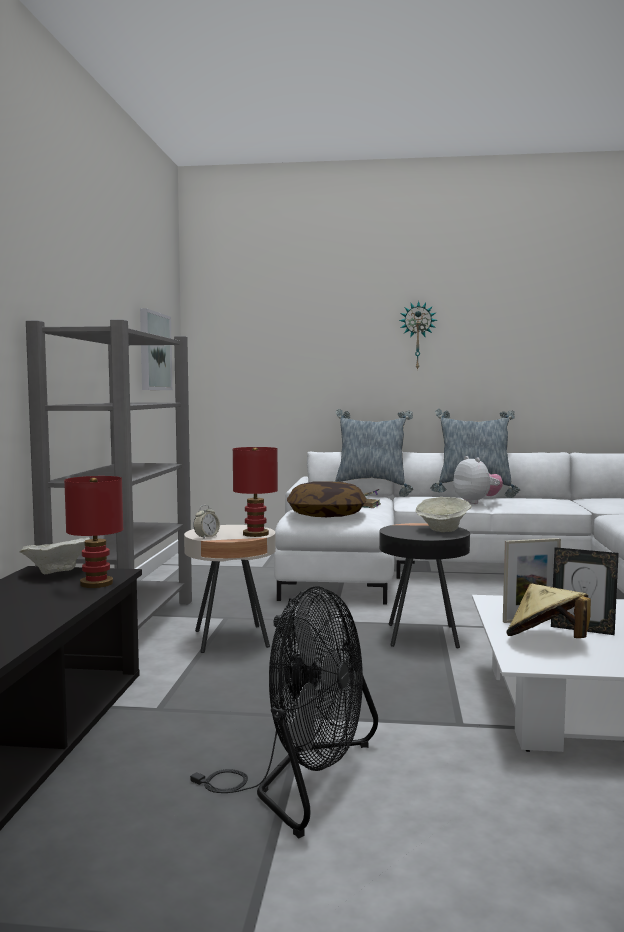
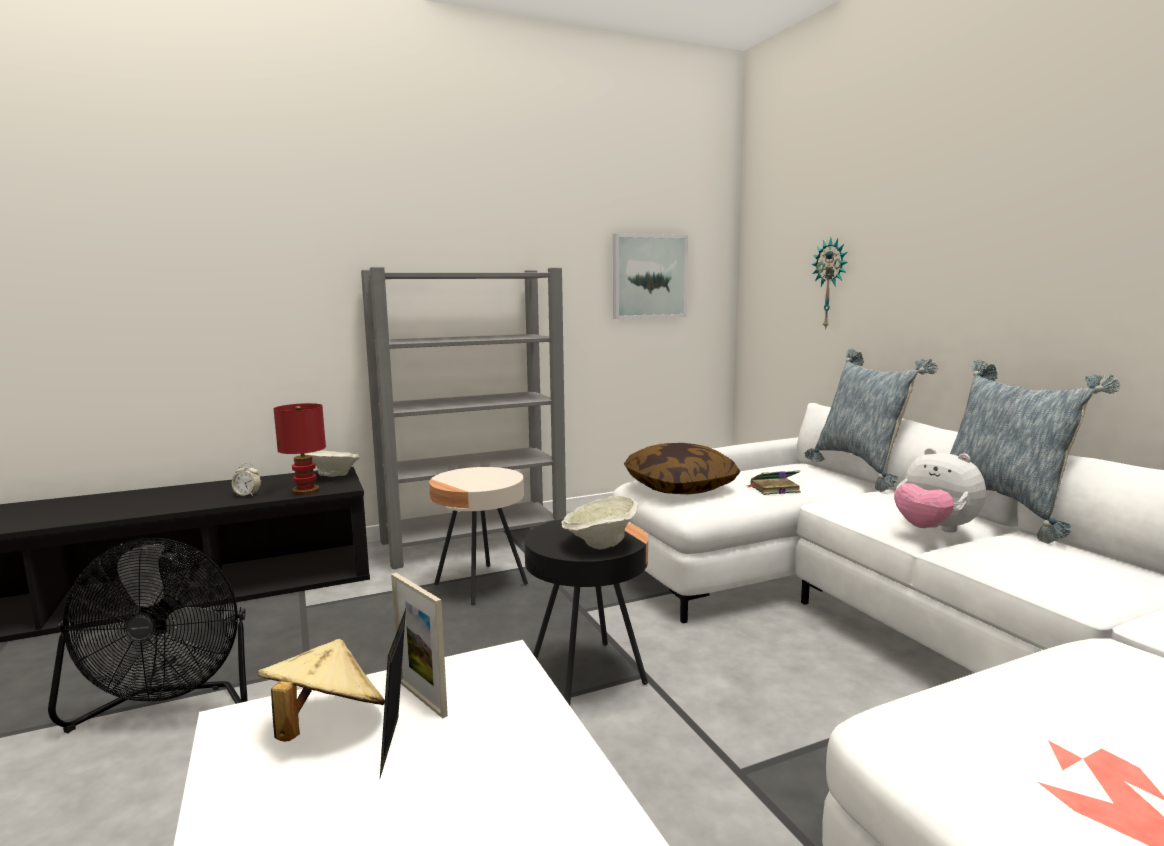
camera: 60 degrees right, 5 degrees up
alarm clock [193,505,220,538] -> alarm clock moved to [232,463,261,496]
red table lamp [233,447,278,537] -> none
wall clock [399,301,437,371] -> wall clock moved to [811,238,848,330]
plush toy [453,456,503,504] -> plush toy turned 105 degrees clockwise [894,448,986,533]

